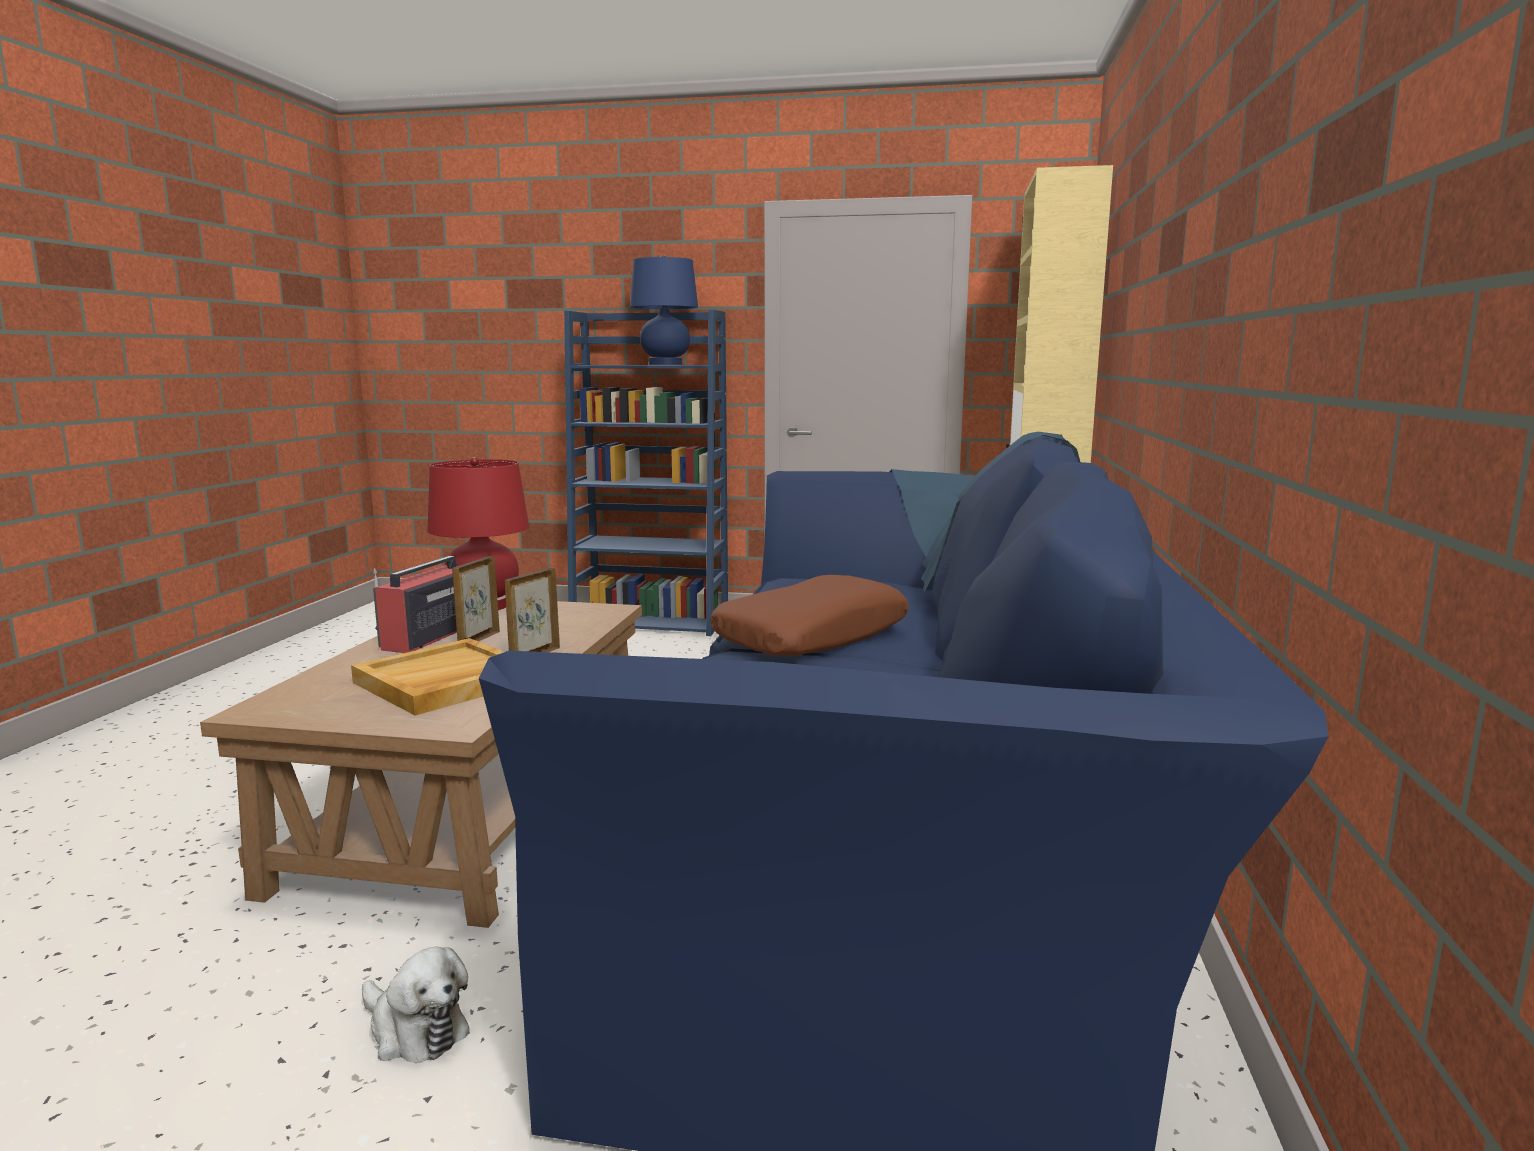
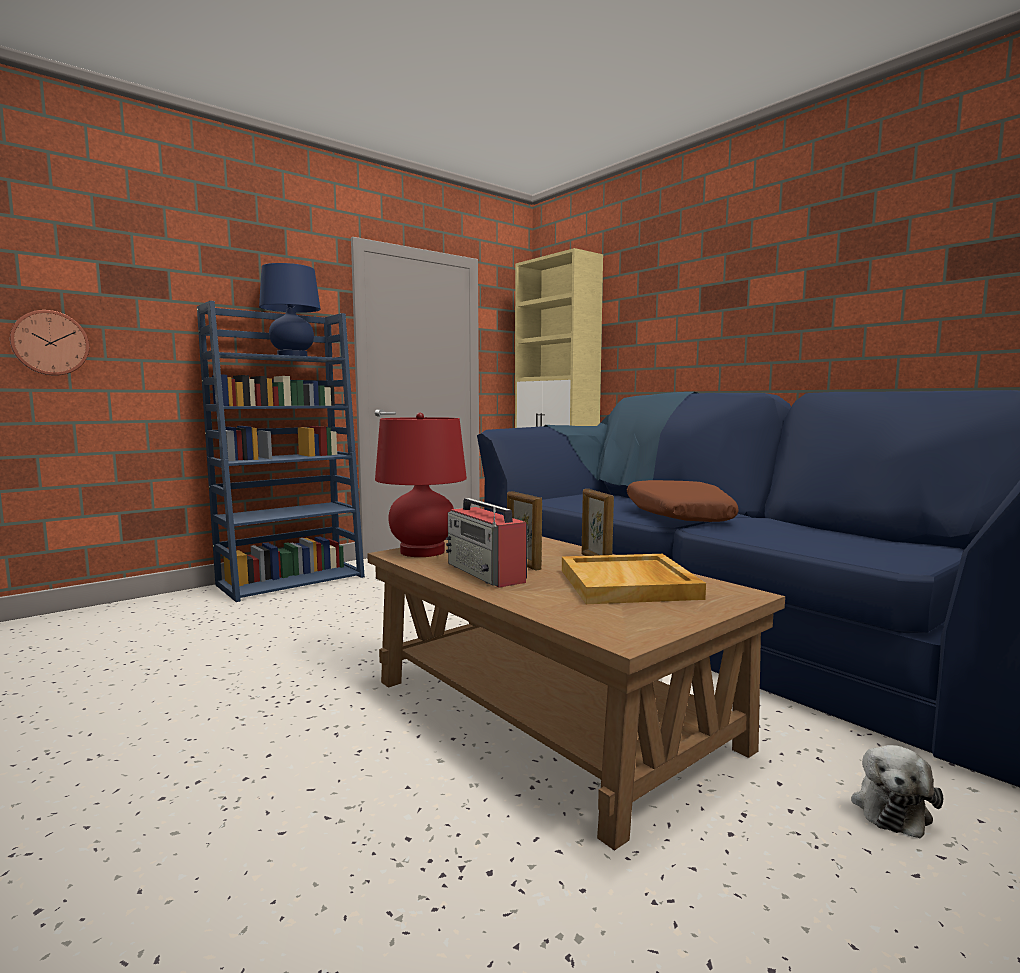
camera: 50 degrees left, 5 degrees down
plush toy [362,946,470,1063] -> plush toy turned 135 degrees clockwise [851,745,943,839]
none -> wall clock [10,310,89,376]

